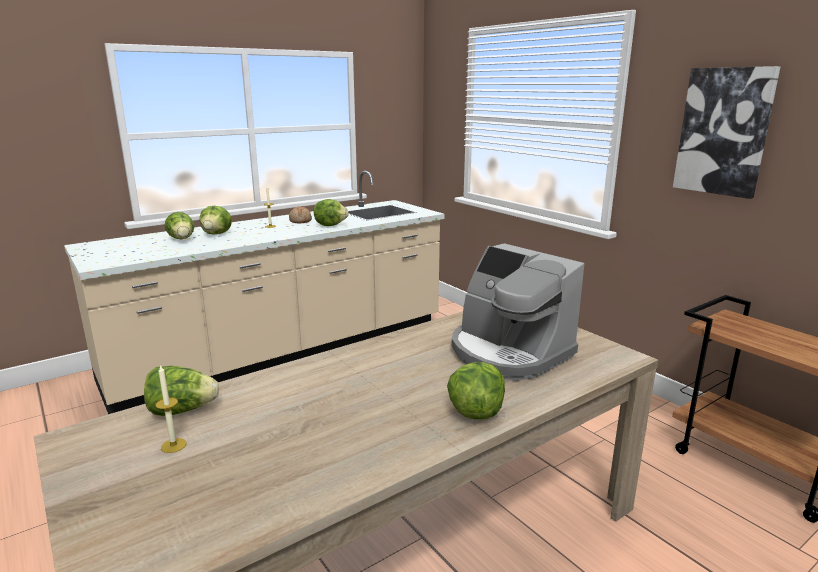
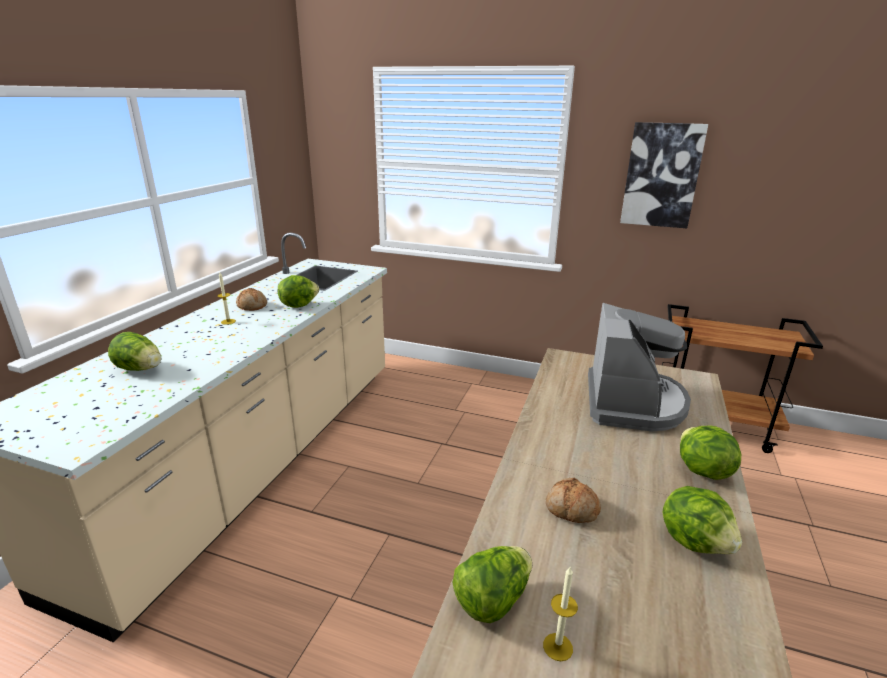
camera: 35 degrees left, 5 degrees up
lettuce [200,206,232,235] -> lettuce moved to [663,486,742,554]
coffee machine [451,243,584,381] -> coffee machine turned 90 degrees counterclockwise [588,303,691,431]
none -> bread [546,477,601,523]

